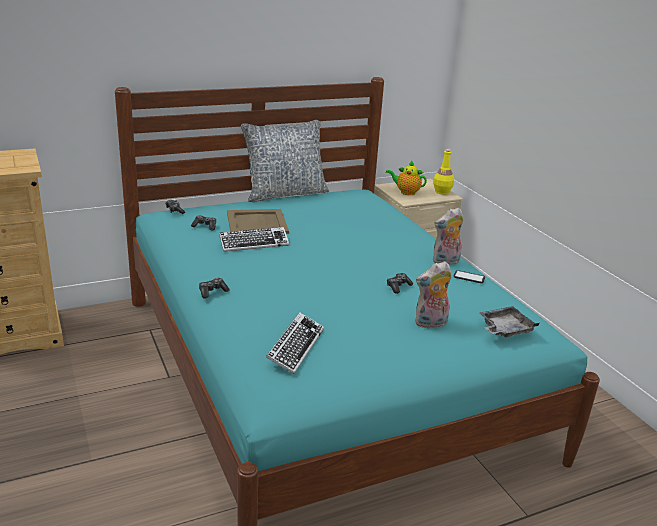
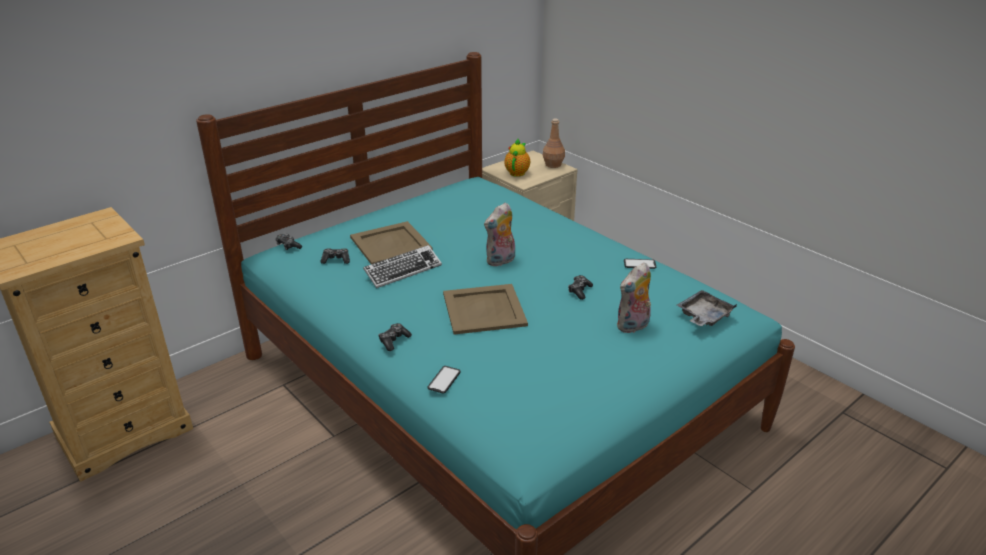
camera: 15 degrees left, 5 degrees up
pillow [241,120,329,202] -> none
keyboard [266,312,324,374] -> none
teapot [386,161,427,195] -> teapot turned 105 degrees clockwise [504,139,530,177]
yellow bottle [433,149,454,195] -> brown bottle [543,118,565,168]
plush toy [433,208,463,264] -> plush toy moved to [484,202,515,266]
none -> phone [428,366,461,394]
none -> beige tray [443,284,528,335]

